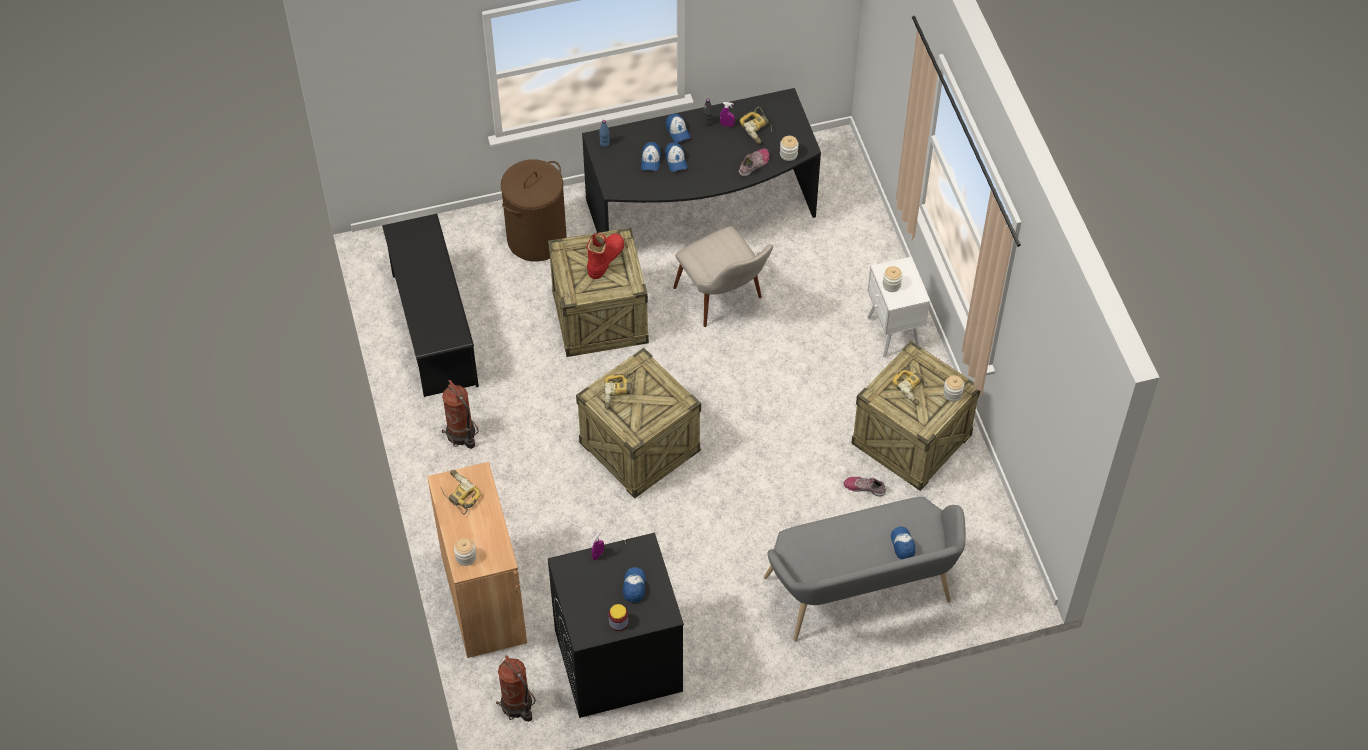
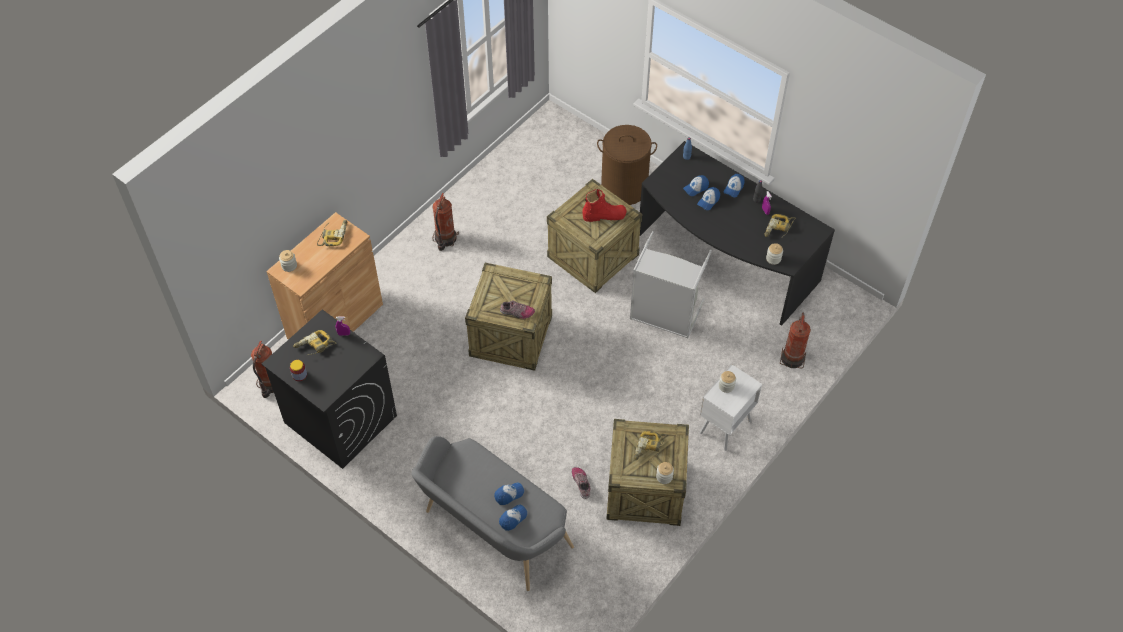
camera: 55 degrees right, 0 degrees up
black shoe rack [382,214,479,397] -> none
power drill [604,372,634,410] -> power drill moved to [293,330,337,356]
cap [623,567,645,603] -> cap moved to [494,483,524,505]
beige chair [673,226,773,327] -> grey laundry basket [630,231,712,338]
shoe [739,148,769,177] -> shoe moved to [500,301,535,319]
none -> fire extinguisher [780,312,811,368]

